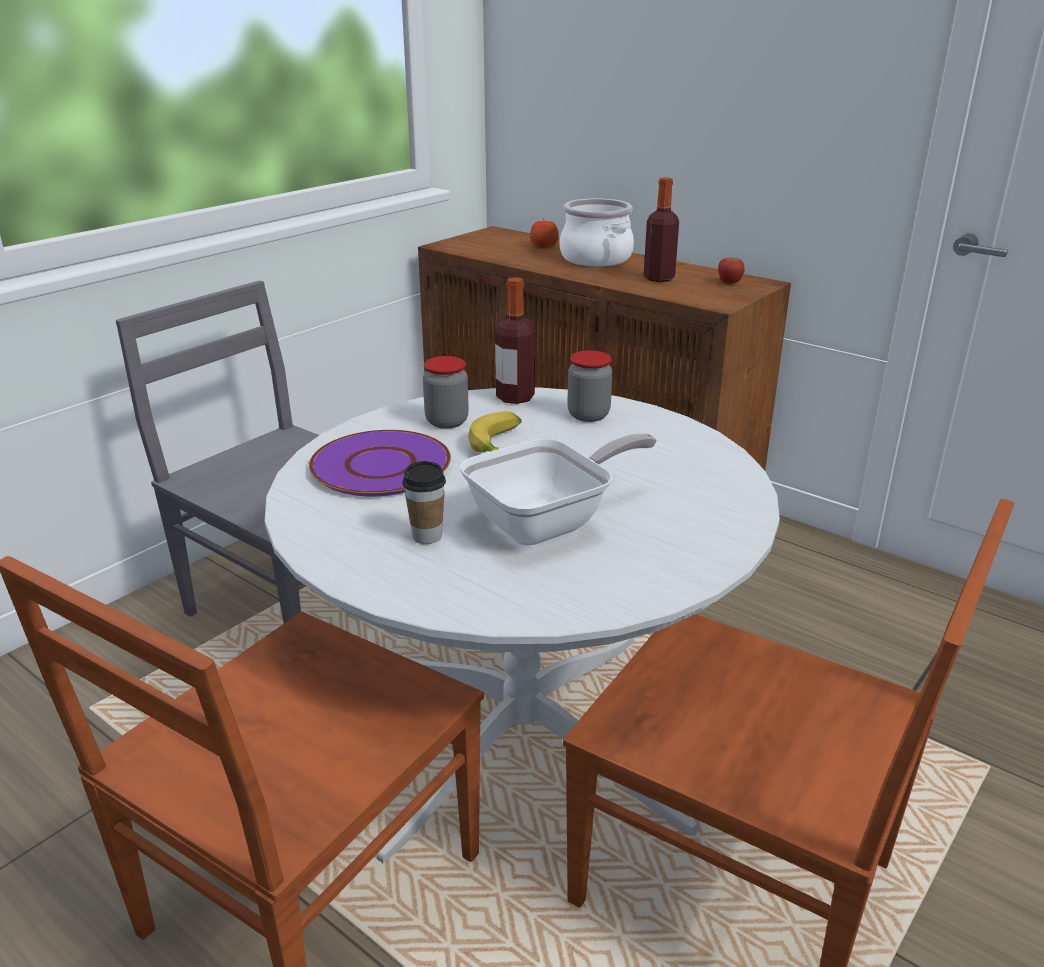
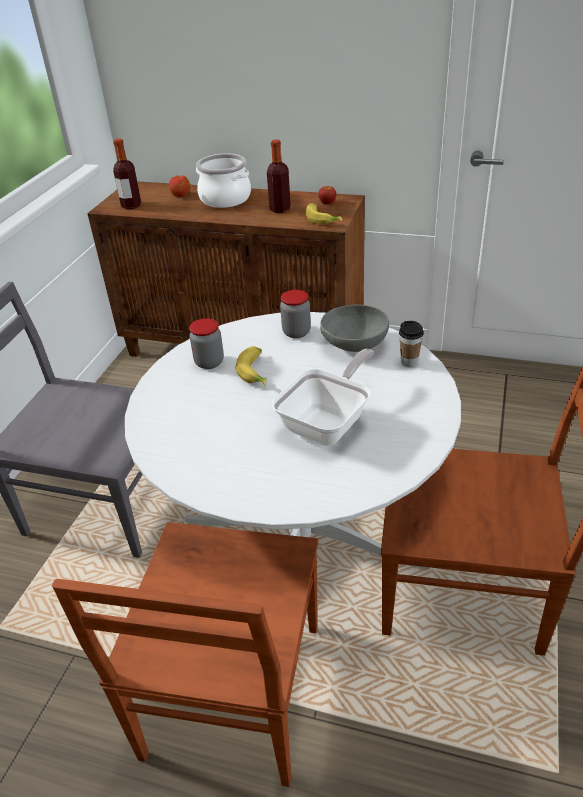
camera: 20 degrees left, 10 degrees up
purple plate [309,430,451,496] -> none
cup [403,461,446,544] -> cup moved to [399,321,424,367]
bottle [495,277,535,404] -> bottle moved to [113,139,141,209]
none -> banana [306,203,342,224]
none -> grey bowl [320,305,389,352]

